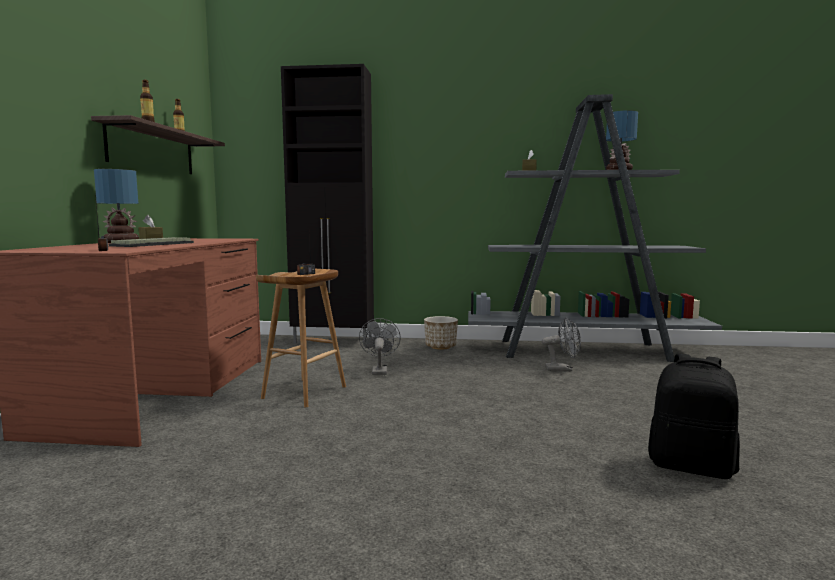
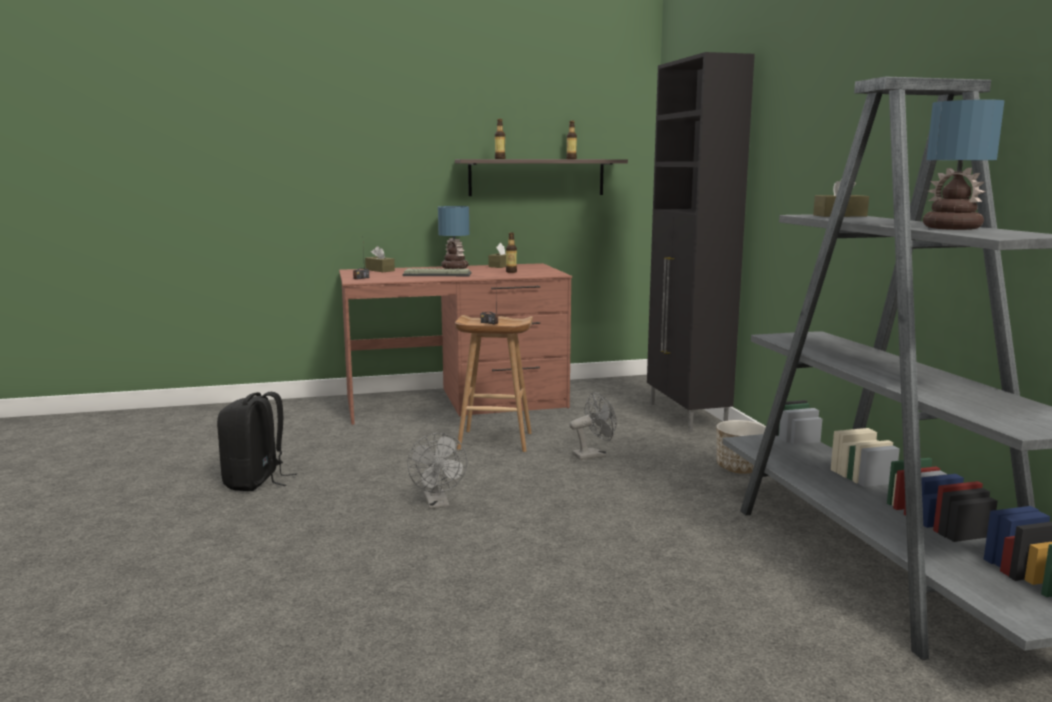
camera: 70 degrees right, 5 degrees up
grey fan [542,317,581,371] -> grey fan moved to [407,433,467,509]
black backpack [648,354,740,479] -> black backpack moved to [217,392,297,491]
none -> brown tissue box [365,246,395,272]
none -> bottle [506,232,517,273]

